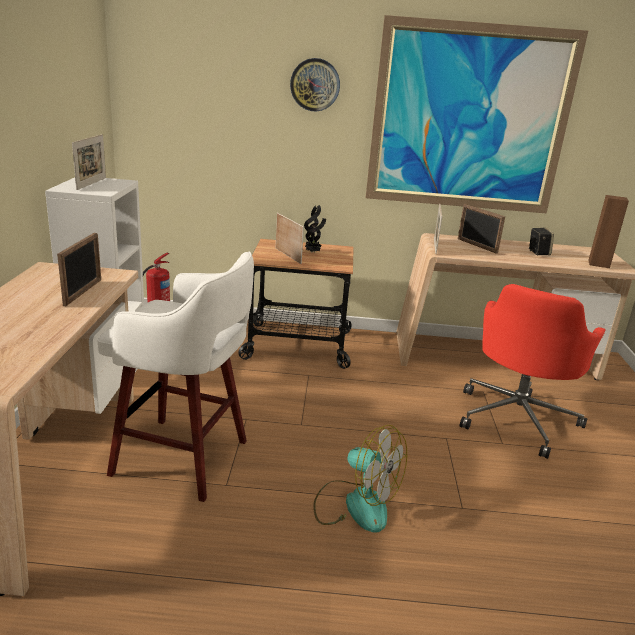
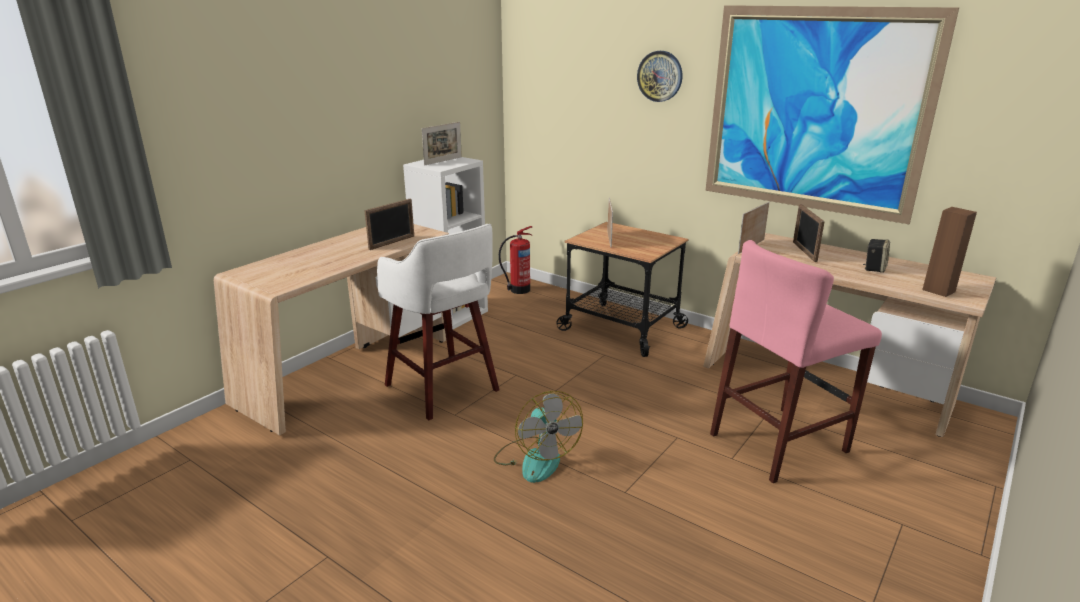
camera: 35 degrees right, 0 degrees up
potted plant [304,205,326,253] -> none
red office chair [460,284,606,459] -> pink stool [710,240,882,483]

